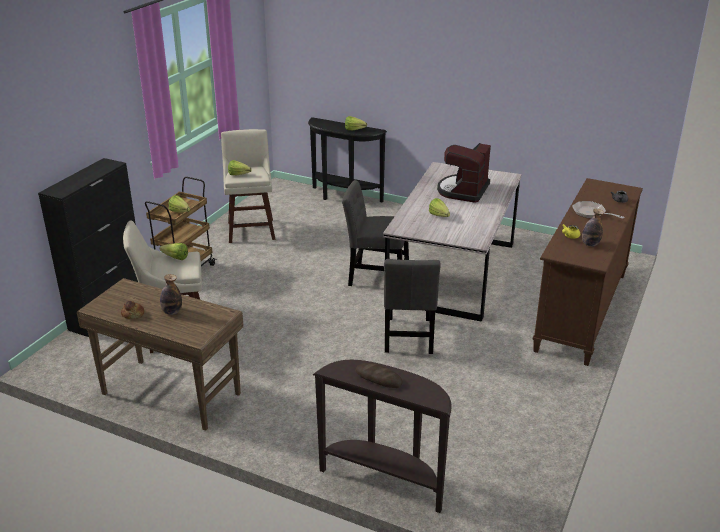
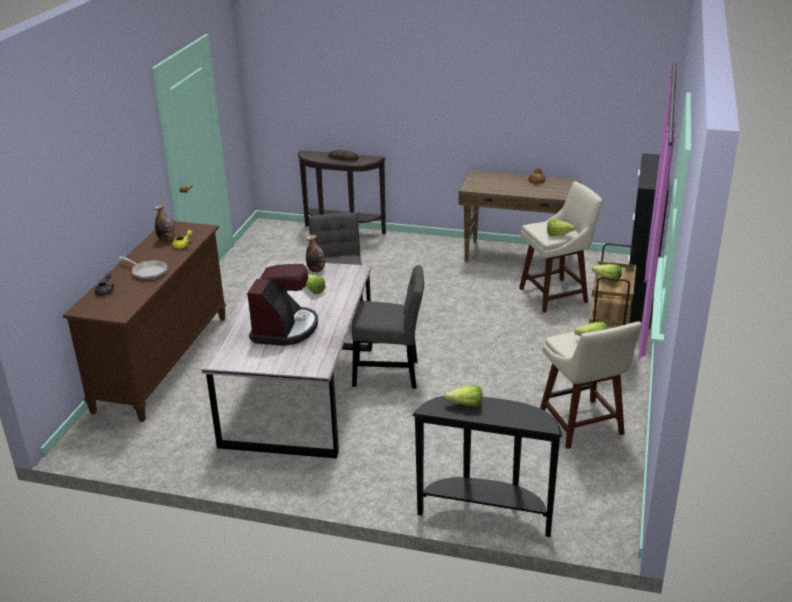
camera: 170 degrees right, 0 degrees up
bottle [160,274,182,315] -> bottle moved to [306,235,325,272]

